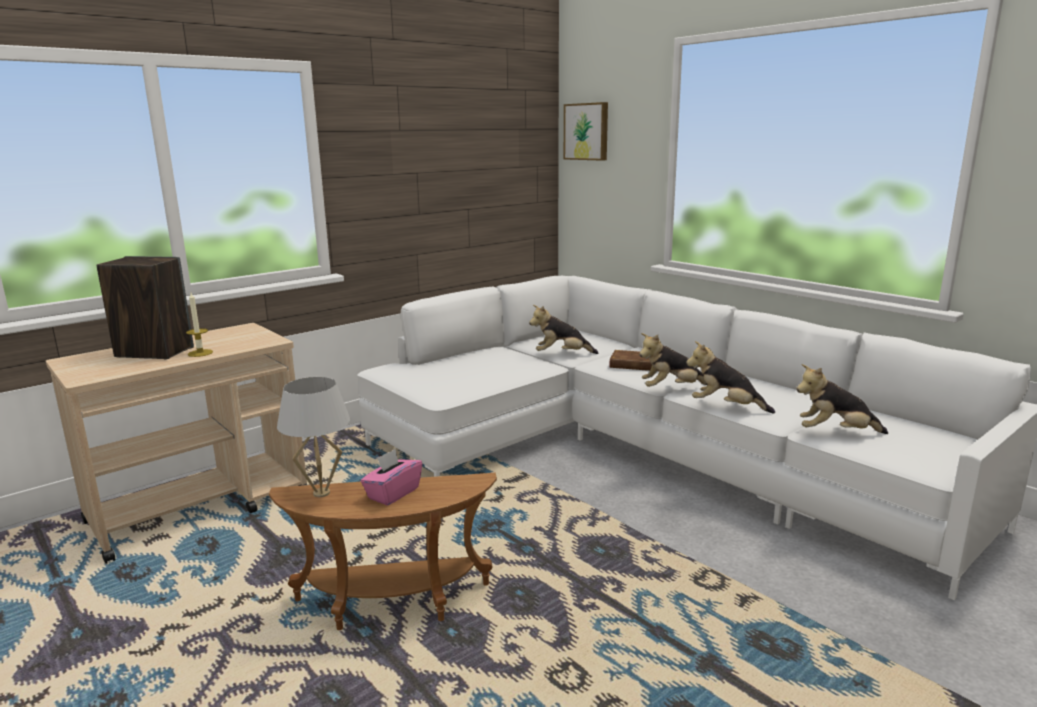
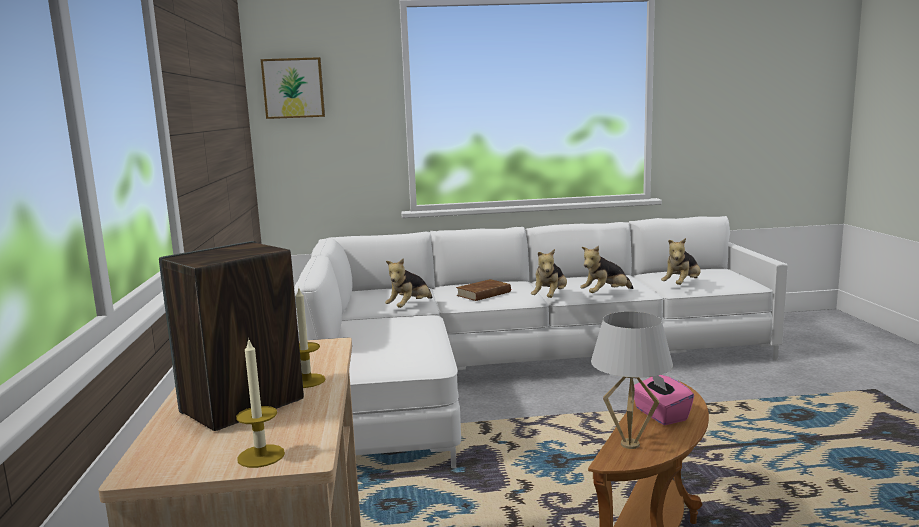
camera: 55 degrees left, 5 degrees down
none -> candle [236,338,285,468]

